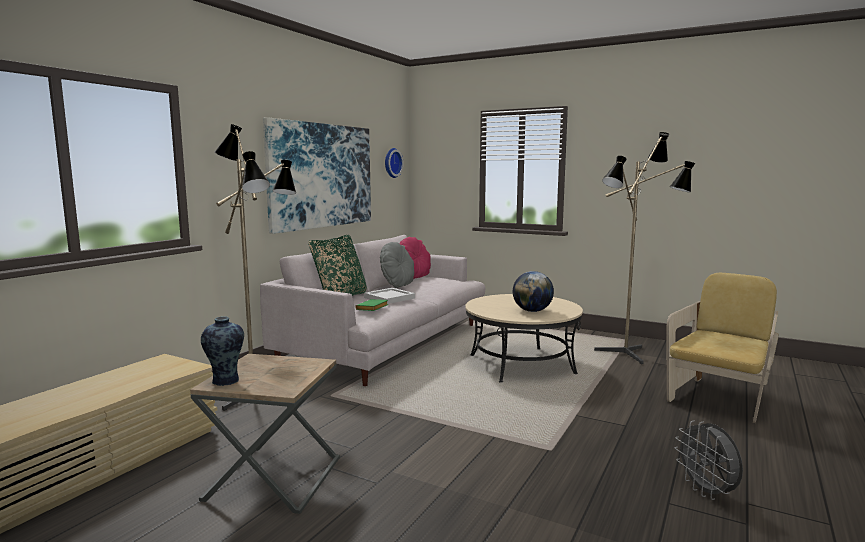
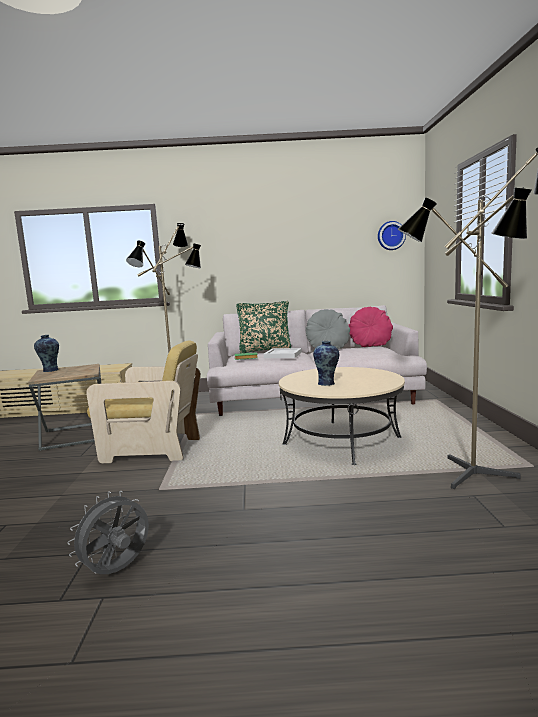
camera: 60 degrees right, 0 degrees up
picture [263,117,371,234] -> none
globe [513,271,554,312] -> vase [313,341,339,386]
yellow armchair [667,273,779,423] -> yellow armchair moved to [86,341,201,463]

